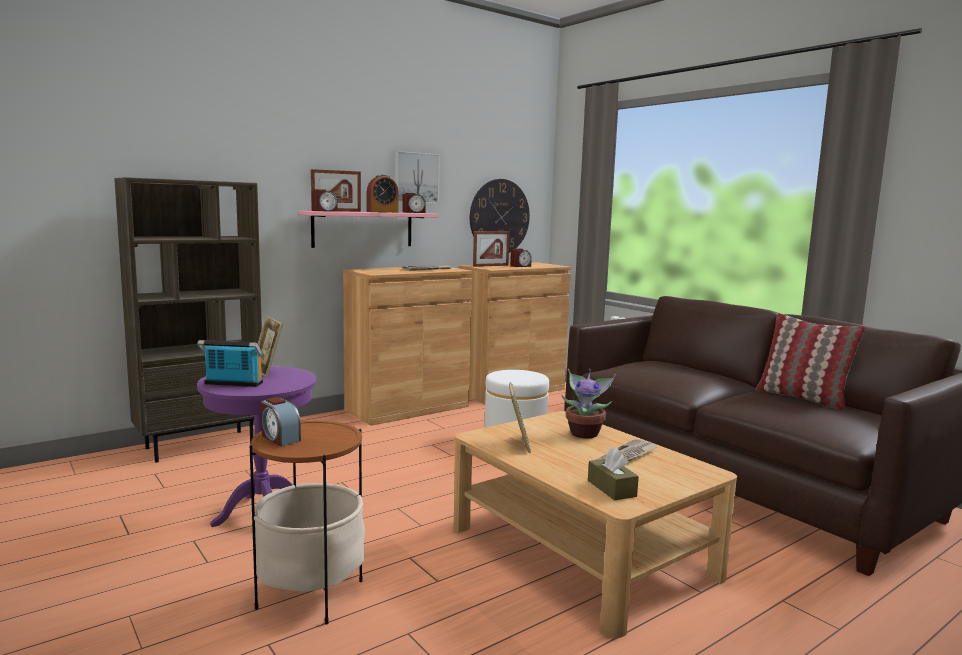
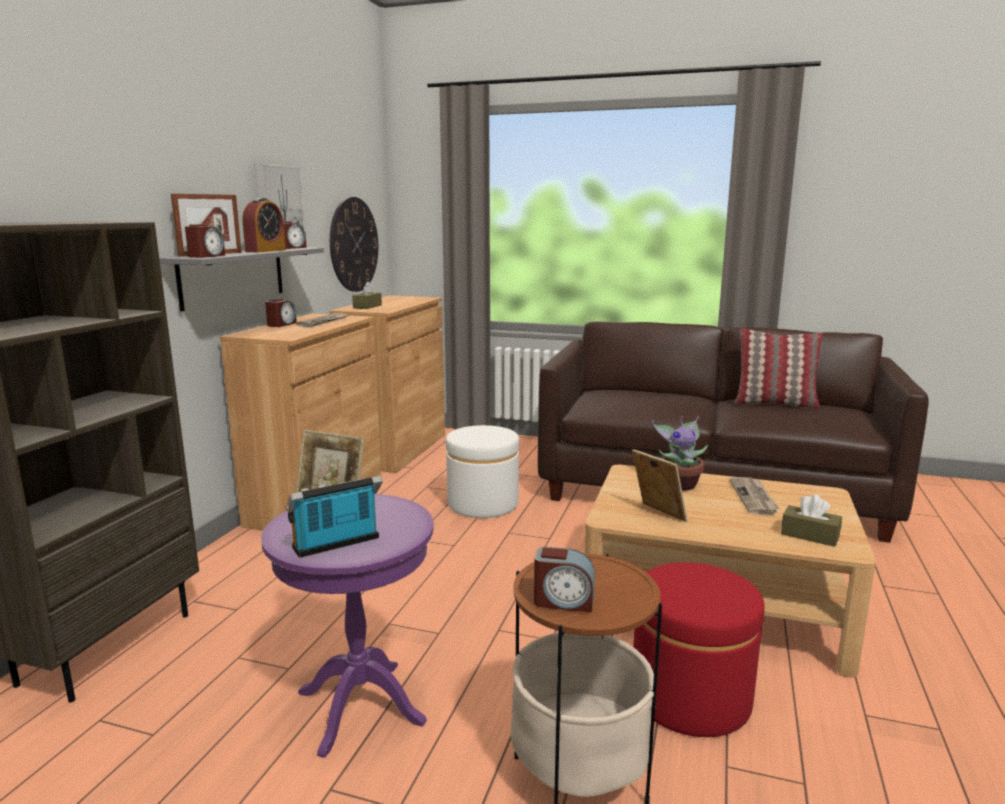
camera: 35 degrees left, 5 degrees up
pink shelf [298,211,439,248] -> grey shelf [159,247,324,312]
picture frame [473,231,510,267] -> brown tissue box [352,281,382,309]
alarm clock [511,249,532,267] -> alarm clock moved to [265,299,297,327]
none -> red ottoman [633,562,765,737]

